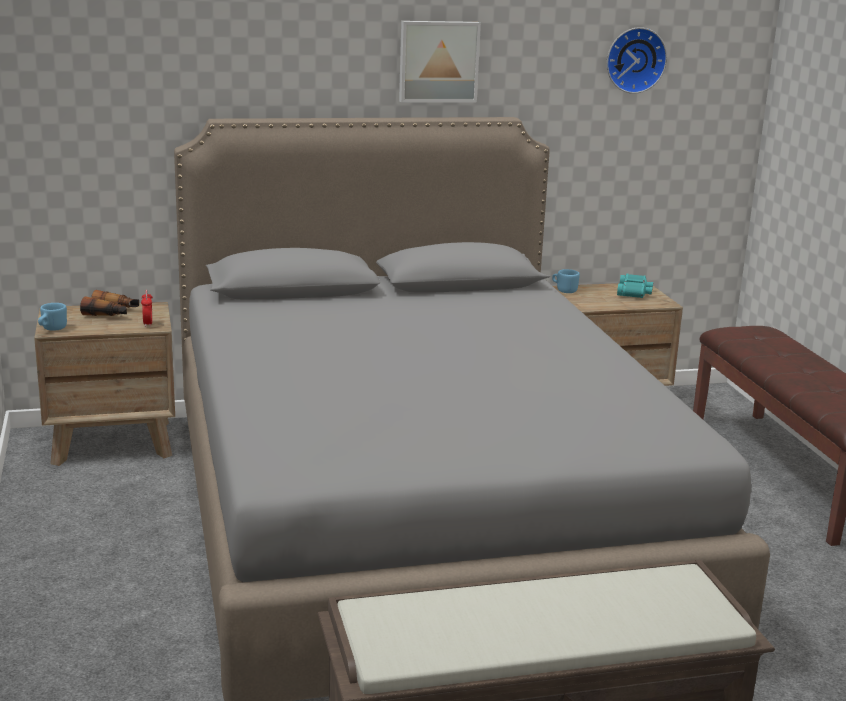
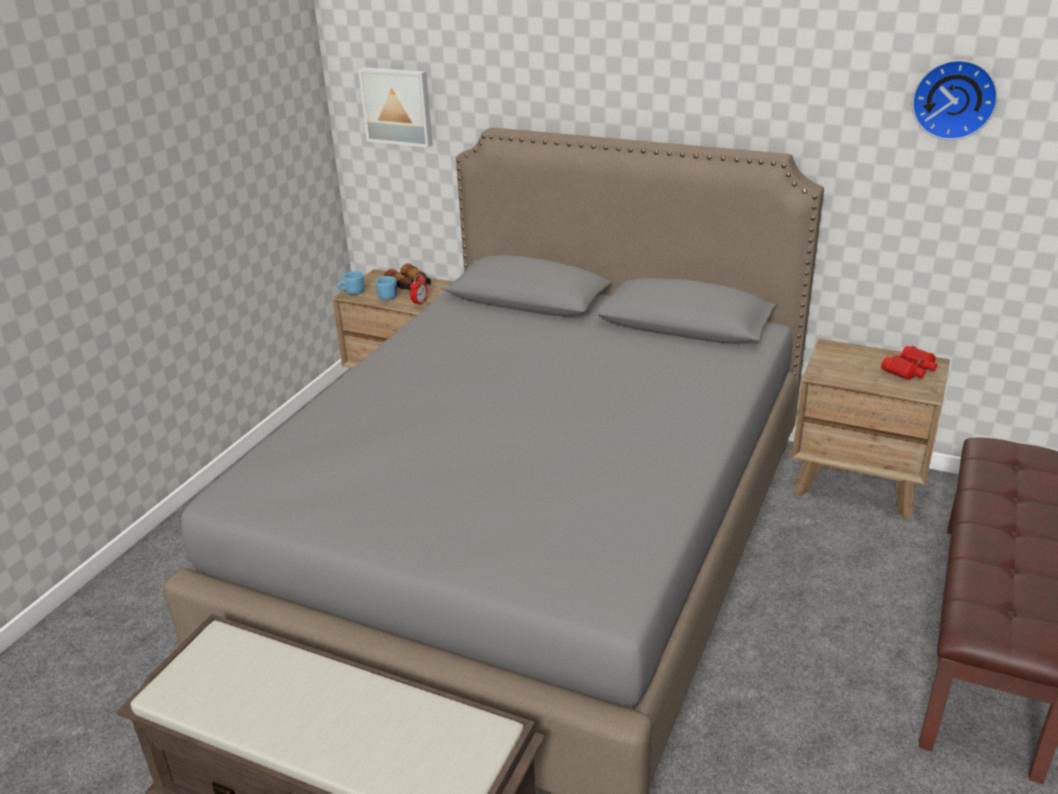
camera: 40 degrees right, 10 degrees up
picture [399,21,481,103] -> picture moved to [358,67,433,147]
blue mug [552,269,580,293] -> blue mug moved to [375,276,397,300]
turquoise binoculars [617,273,653,298] -> red binoculars [881,346,937,380]

